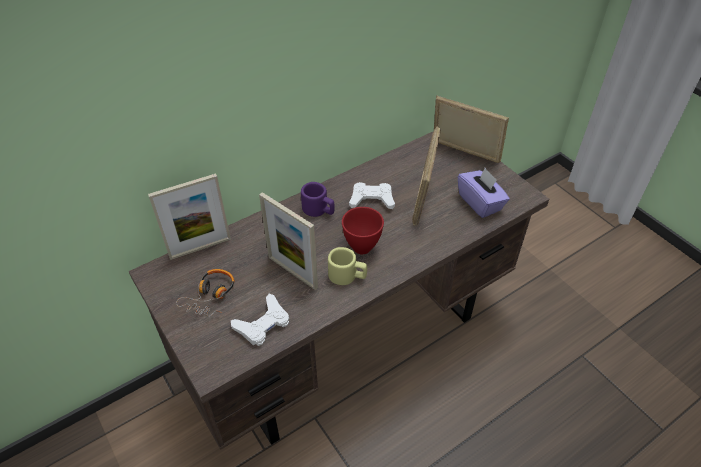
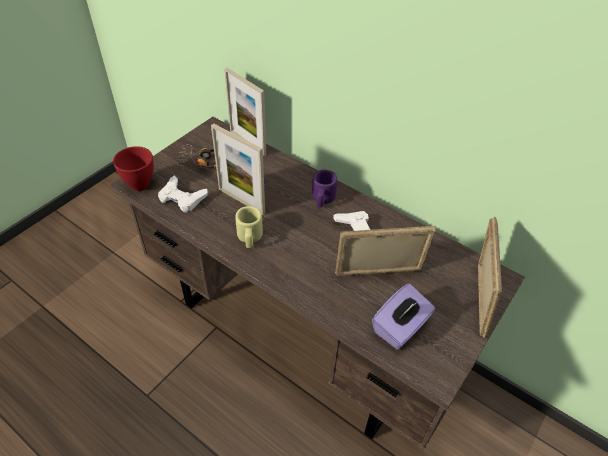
camera: 70 degrees right, 0 degrees up
picture frame [259,192,318,290] -> picture frame turned 75 degrees counterclockwise [211,123,265,215]
red bowl [342,207,384,254] -> red bowl moved to [113,146,153,191]

